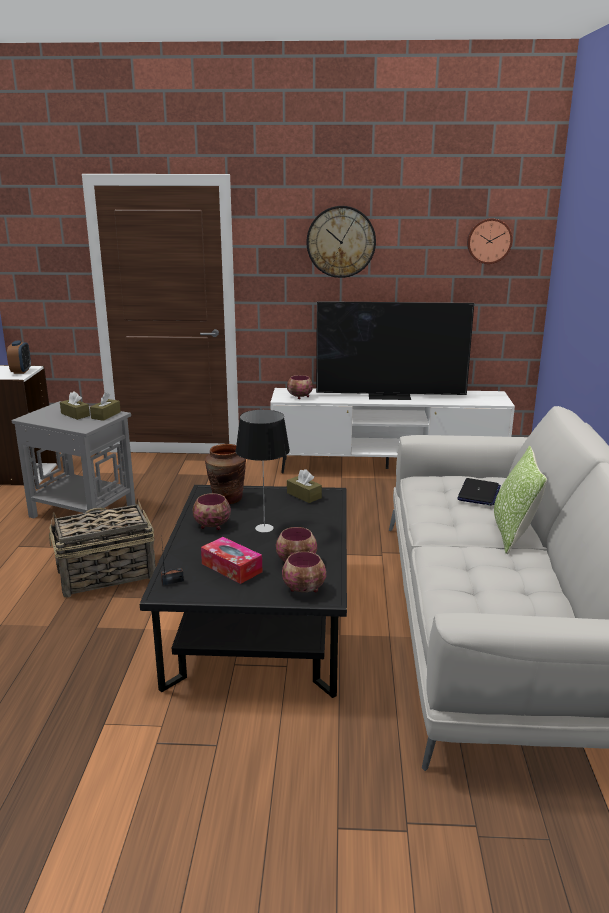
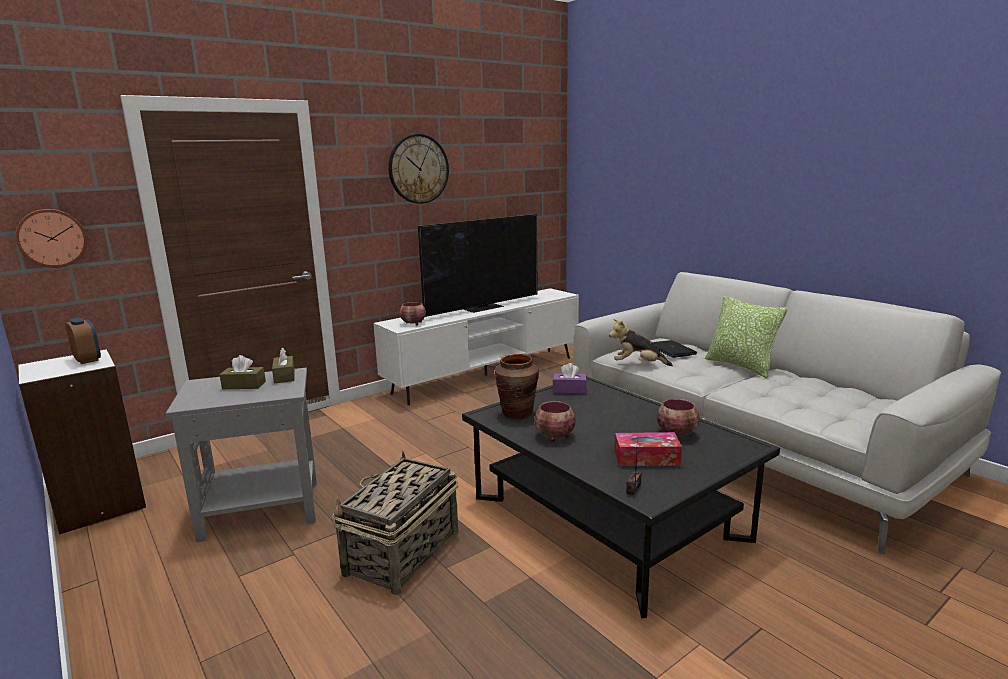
camera: 40 degrees left, 5 degrees down
table lamp [236,409,290,533] -> none
bowl [282,551,326,592] -> none
brown tissue box [287,469,322,503] -> purple tissue box [553,363,587,393]
wall clock [467,218,513,264] -> wall clock moved to [15,209,87,268]
none -> plush toy [609,319,673,366]

